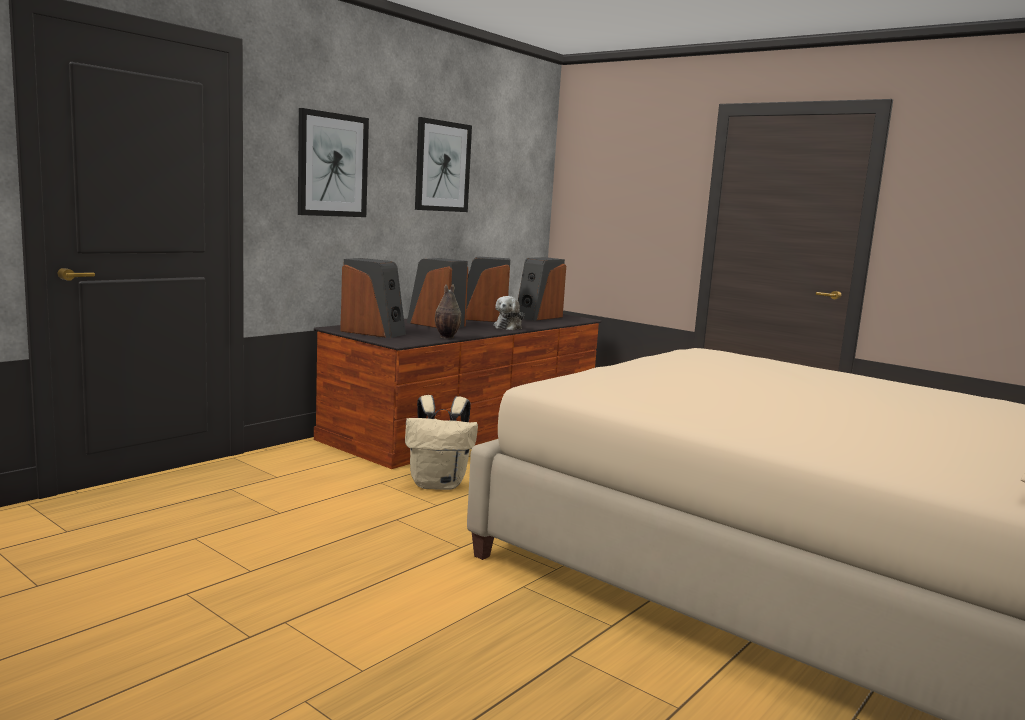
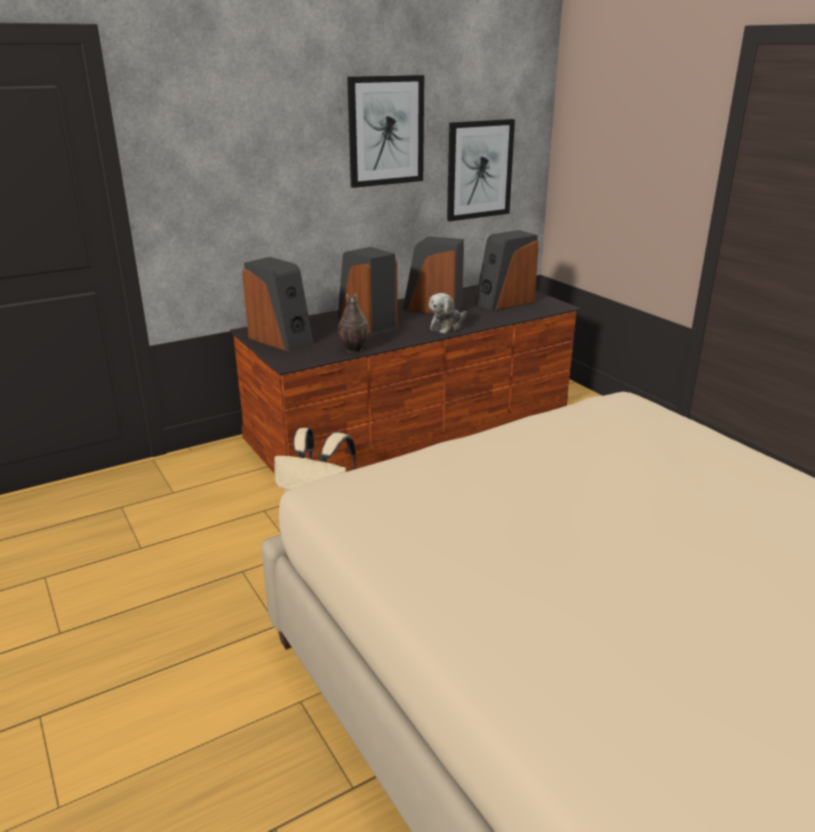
camera: 20 degrees right, 15 degrees up
picture [298,108,369,217] -> picture moved to [447,119,515,221]

